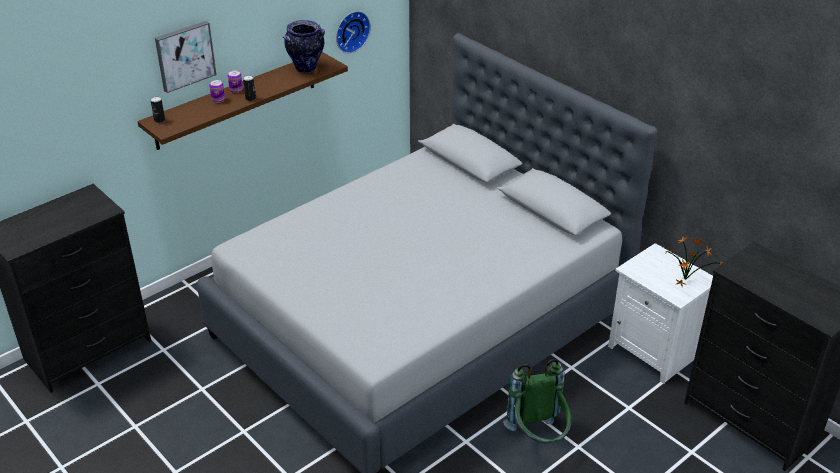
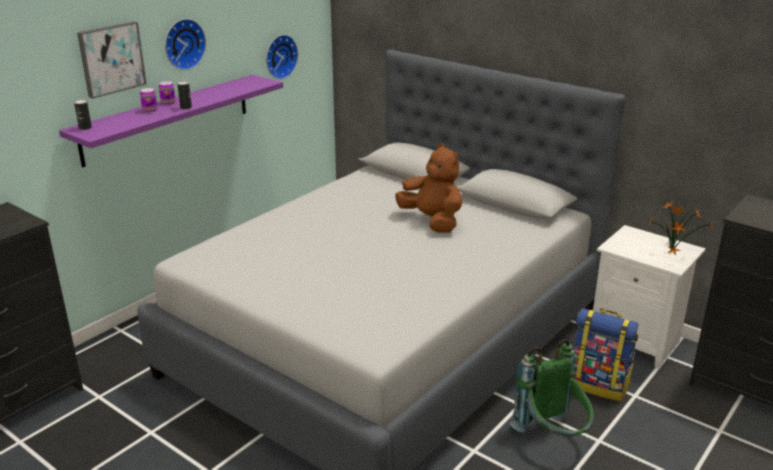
camera: 10 degrees left, 10 degrees down
brown shelf [137,52,348,150] -> purple shelf [59,75,283,167]
vase [283,20,325,73] -> none
none -> wall clock [165,19,206,70]
none -> brown plush toy [395,143,463,233]
none -> backpack [573,308,638,401]

